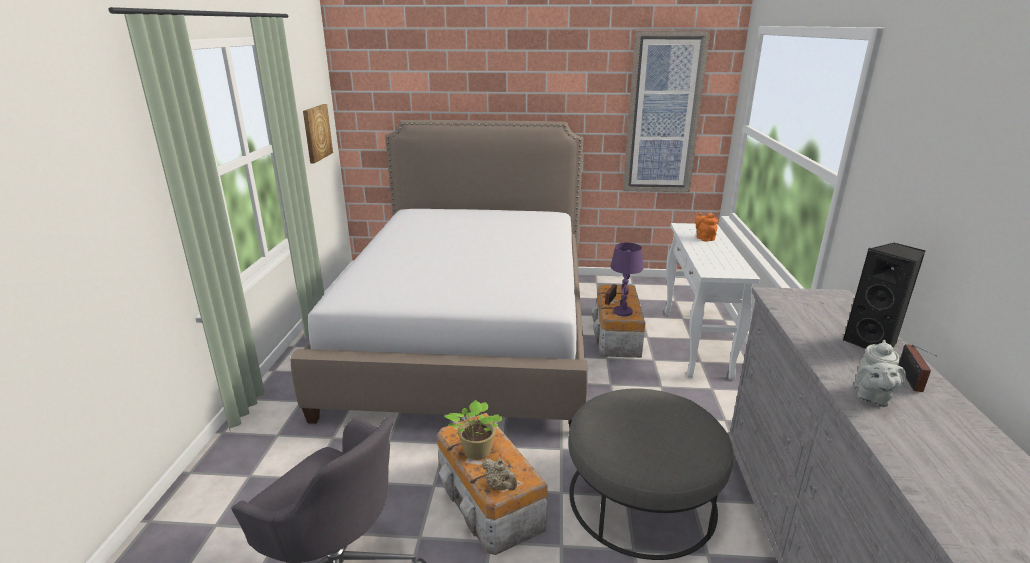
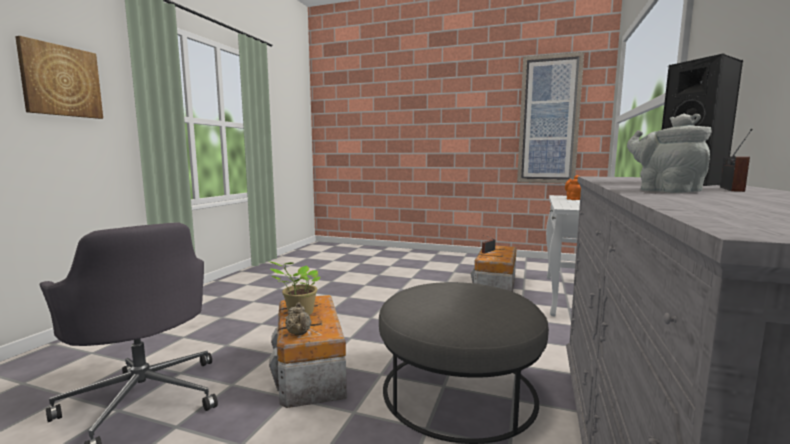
camera: 15 degrees right, 15 degrees down
bed [290,120,588,429] -> none
picture [303,104,333,163] -> picture moved to [15,36,103,119]
purple table lamp [610,242,643,316] -> none
grey teapot [854,340,906,407] -> grey teapot turned 120 degrees clockwise [627,113,711,193]

